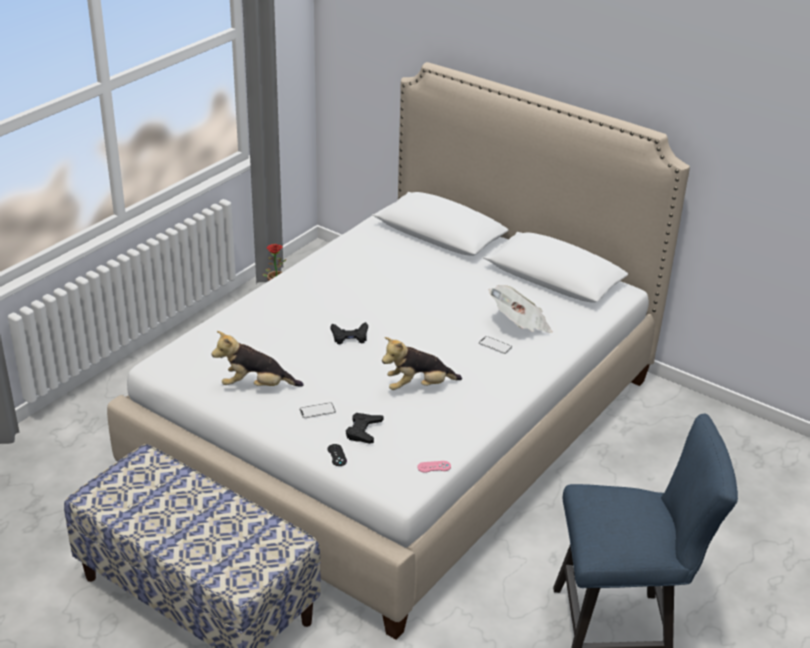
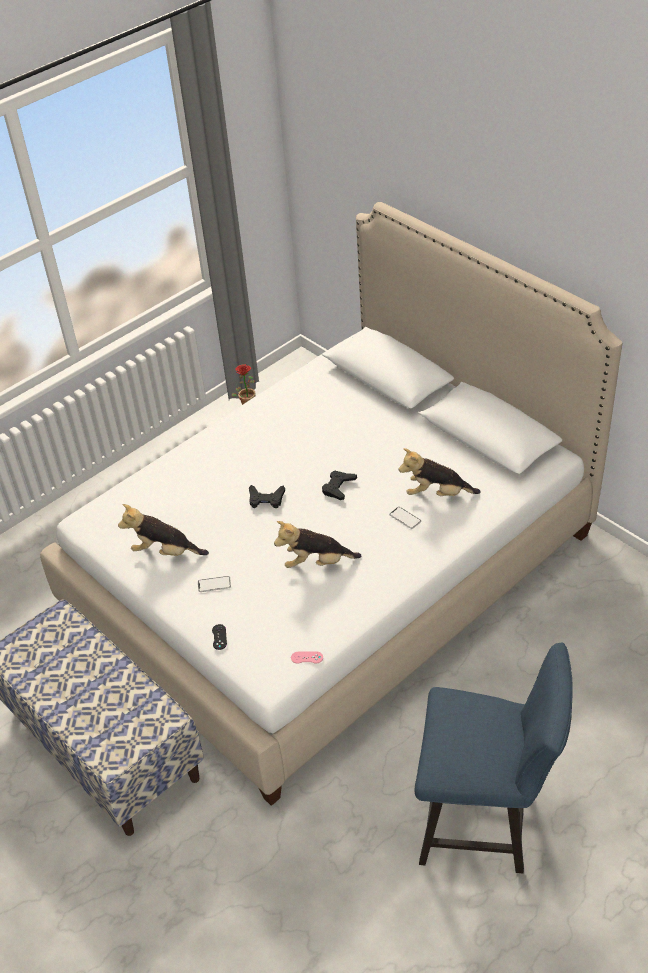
camera: 15 degrees right, 10 degrees up
black game controller [346,413,383,444] -> black game controller moved to [322,470,357,500]
newspaper [488,285,553,333] -> plush toy [399,448,481,496]

